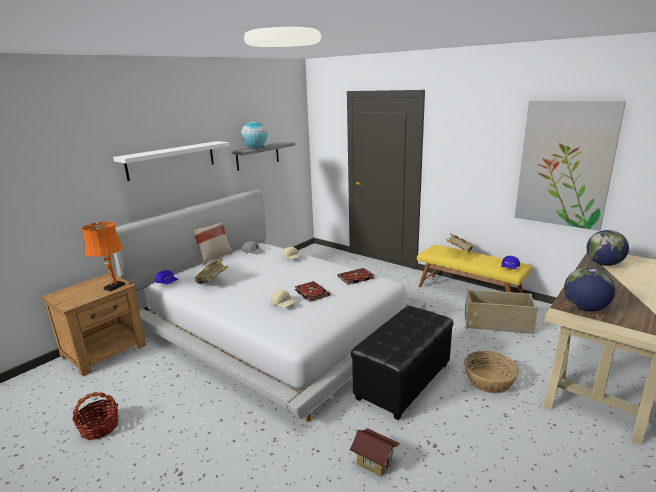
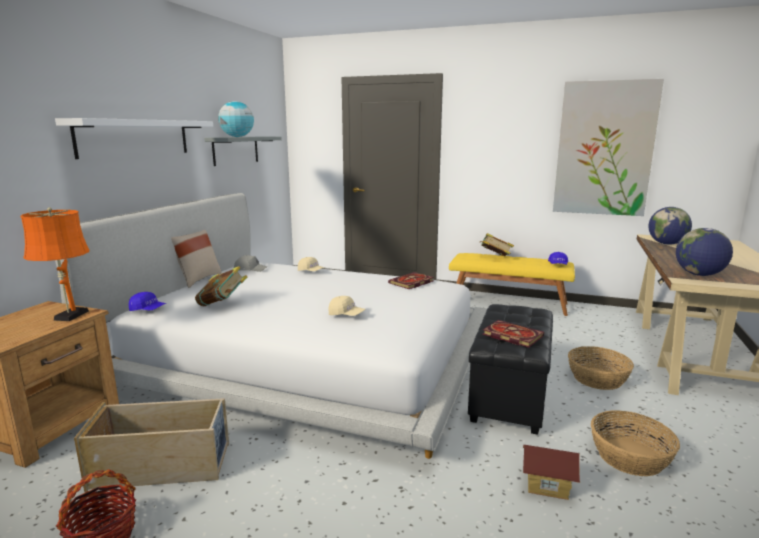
camera: 20 degrees left, 5 degrees down
book [295,281,330,302] -> book moved to [483,320,544,348]
beige storage box [464,288,538,334] -> beige storage box moved to [74,398,229,492]
none -> basket [591,410,680,476]

